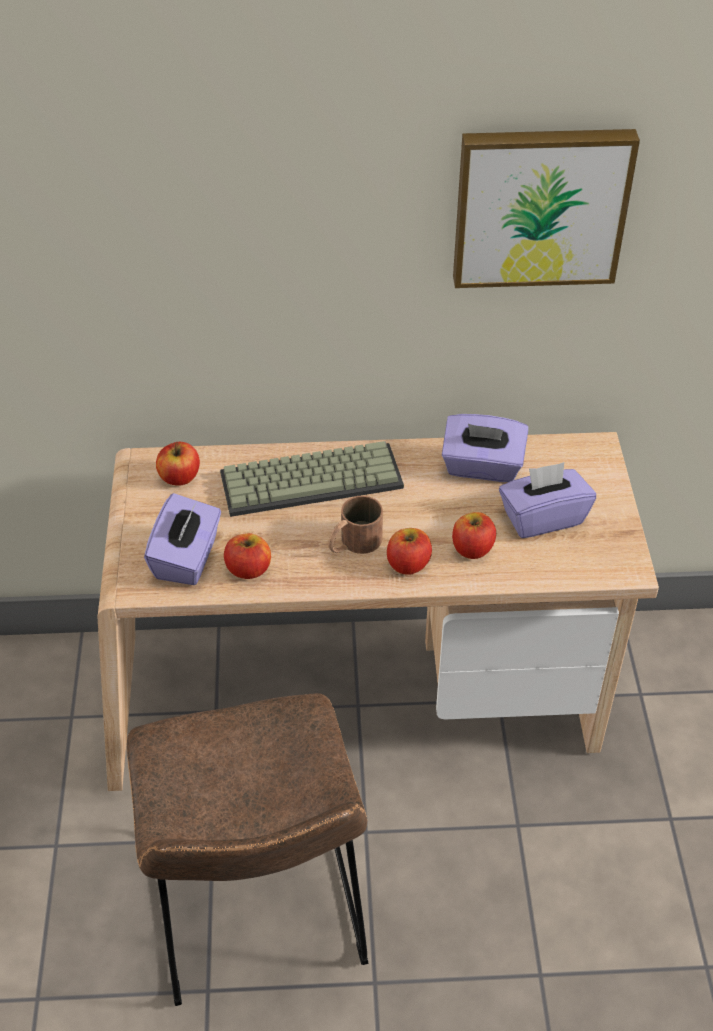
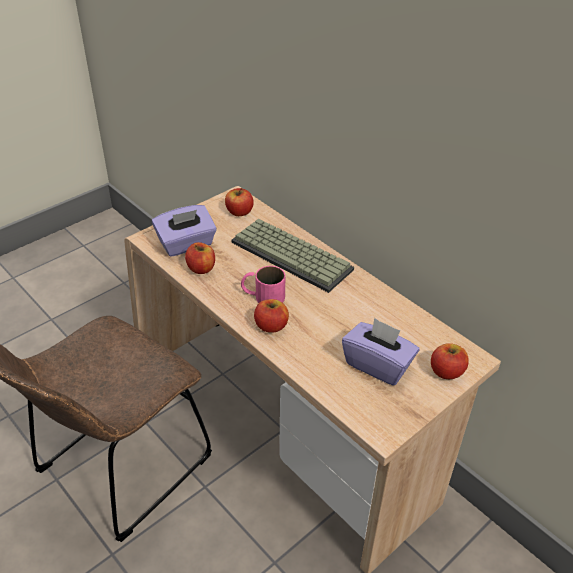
camera: 50 degrees right, 5 degrees down
brown mug [328,496,383,554] -> pink mug [241,266,285,303]
purple tissue box [442,414,528,482] -> none
apple [452,512,496,559] -> apple moved to [431,343,469,379]
picture [453,129,640,288] -> none

